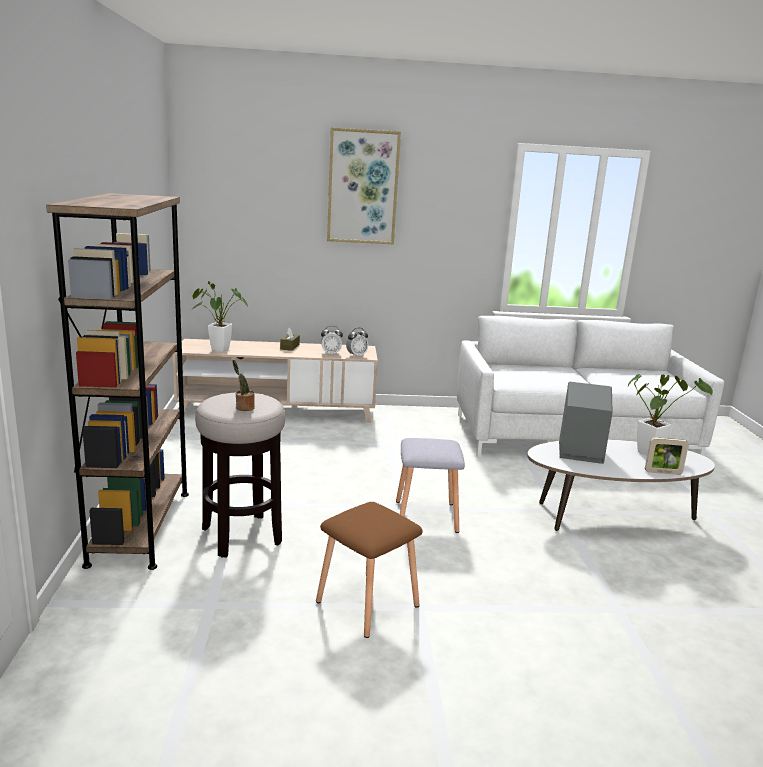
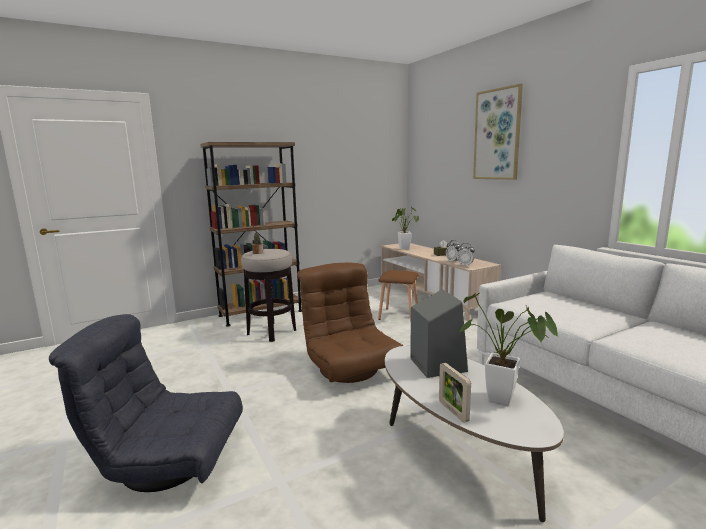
camera: 65 degrees right, 5 degrees down
brown stool [316,502,423,638] -> brown stool moved to [378,270,418,322]
grey stool [396,438,465,533] -> brown armchair [297,263,404,383]
none -> grey armchair [49,314,243,492]

